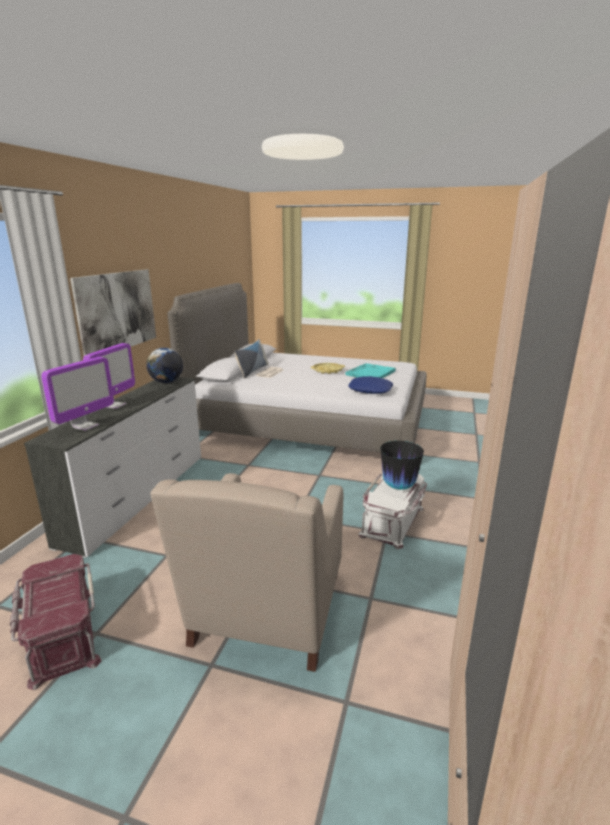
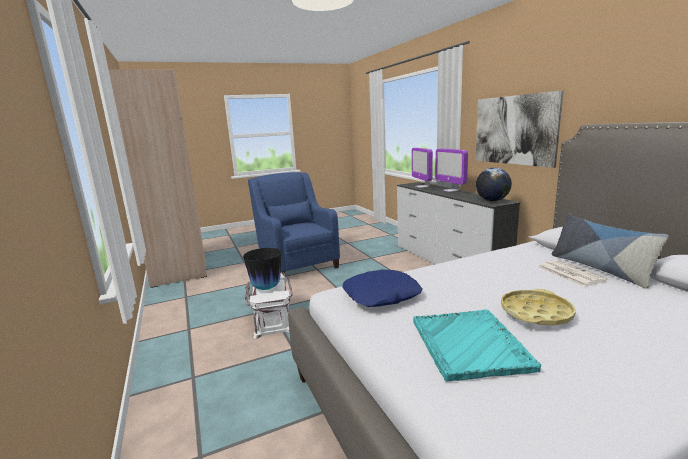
camera: 140 degrees right, 5 degrees down
red storage box [10,554,102,690] -> none
beige armchair [150,473,343,672] -> blue armchair [248,172,340,273]

